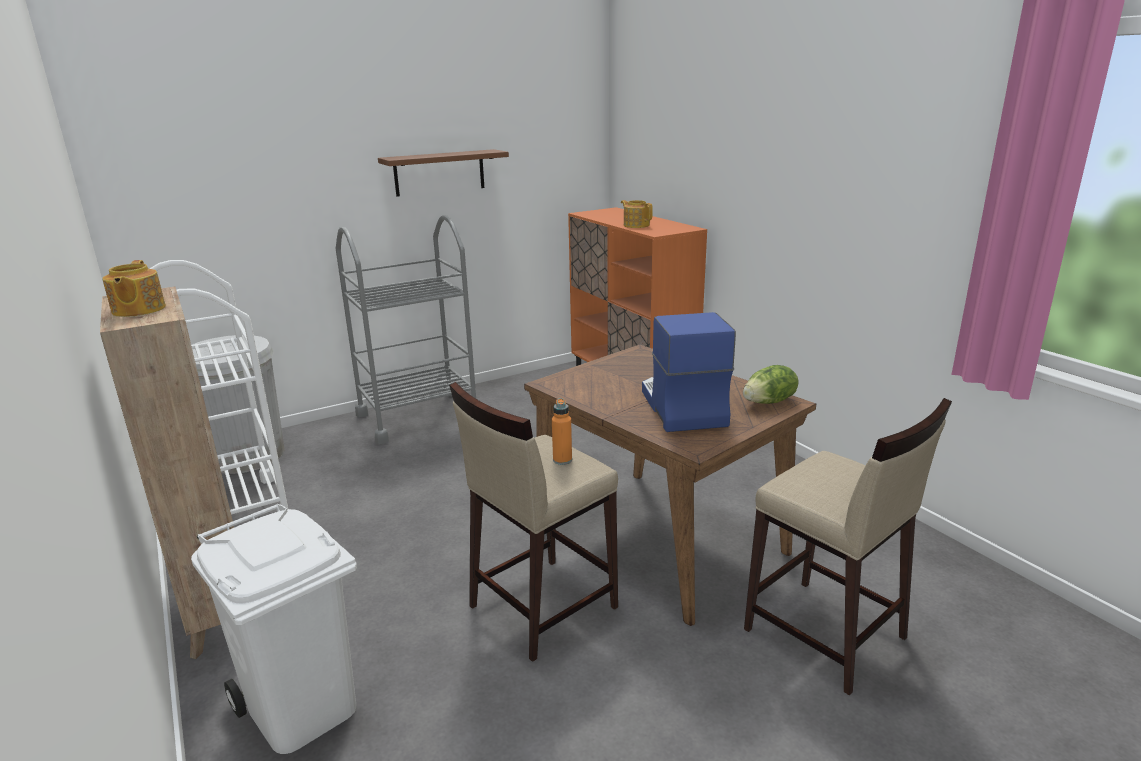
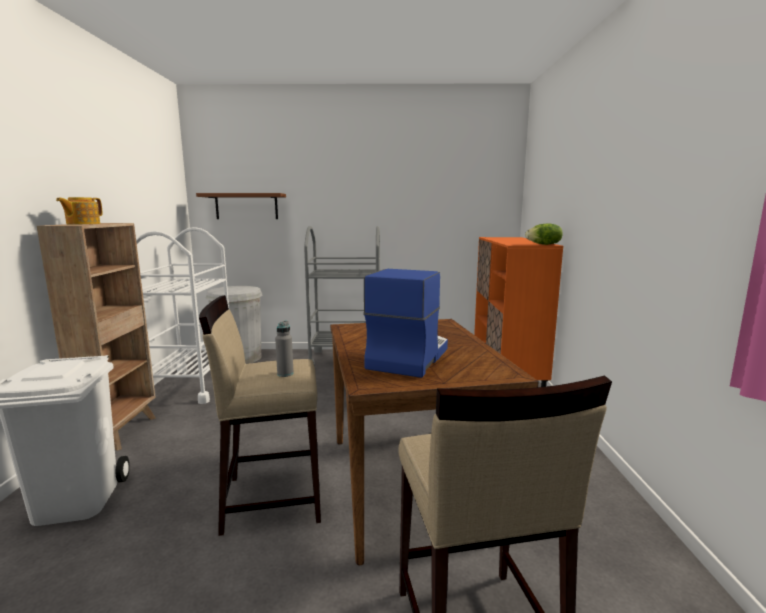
camera: 30 degrees right, 10 degrees down
brown shelf [378,149,509,197] -> brown shelf moved to [196,193,286,219]
orange bottle [552,398,572,465] -> grey bottle [275,321,294,377]
teapot [621,200,653,228] -> none
lettuce [743,365,799,404] -> lettuce moved to [525,223,563,245]

